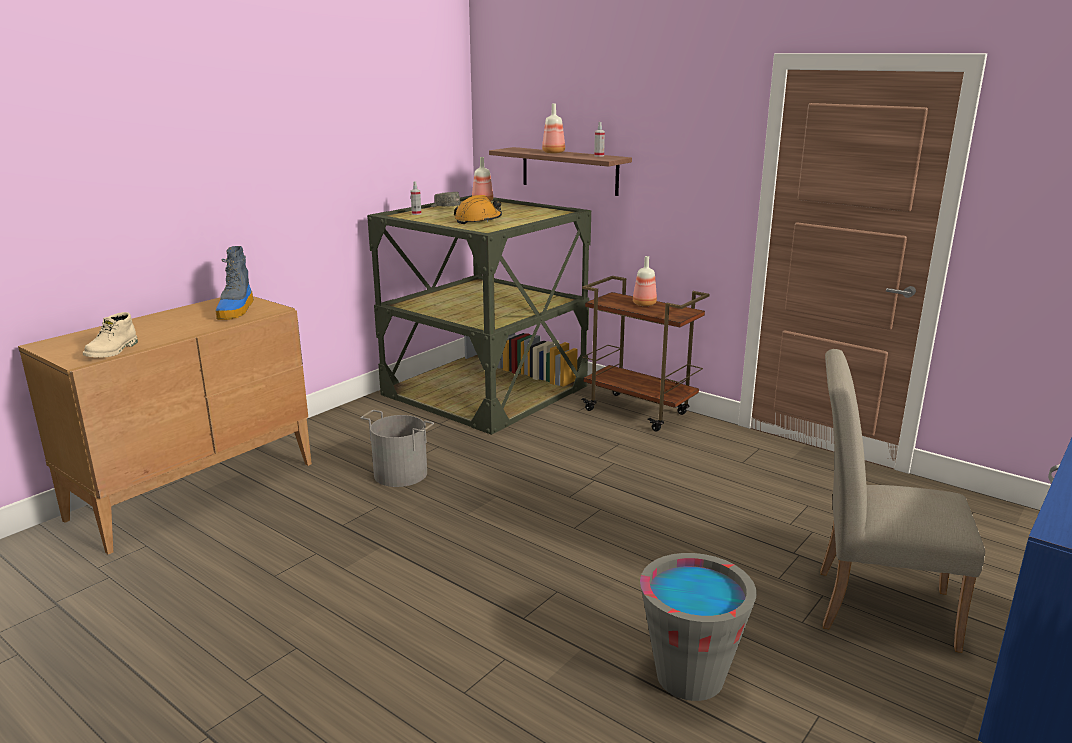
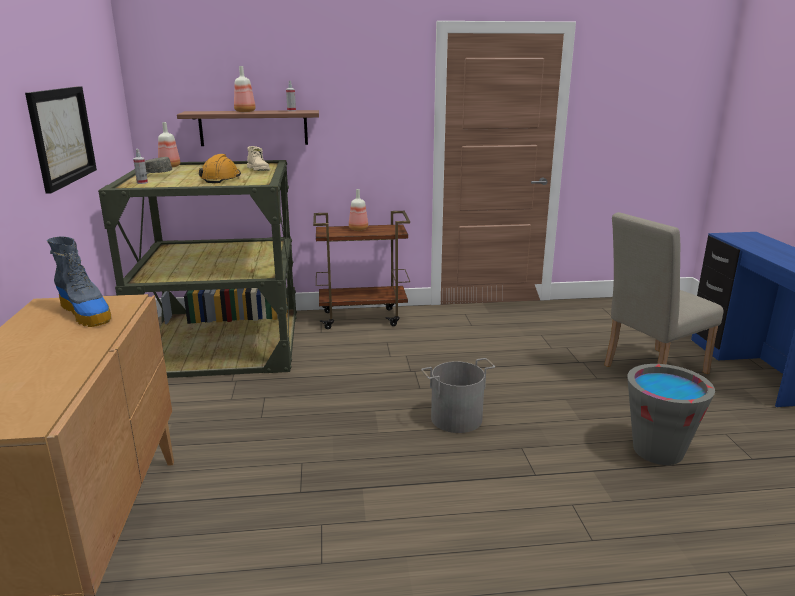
camera: 45 degrees left, 0 degrees up
beige boot [83,312,138,358] -> beige boot moved to [247,146,270,171]
grey bucket [361,410,434,487] -> grey bucket moved to [421,358,495,433]
none -> picture [25,86,97,194]

